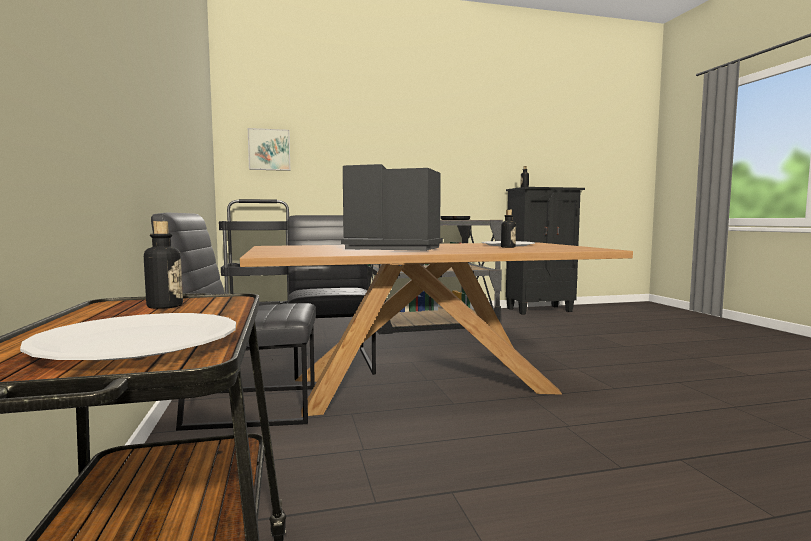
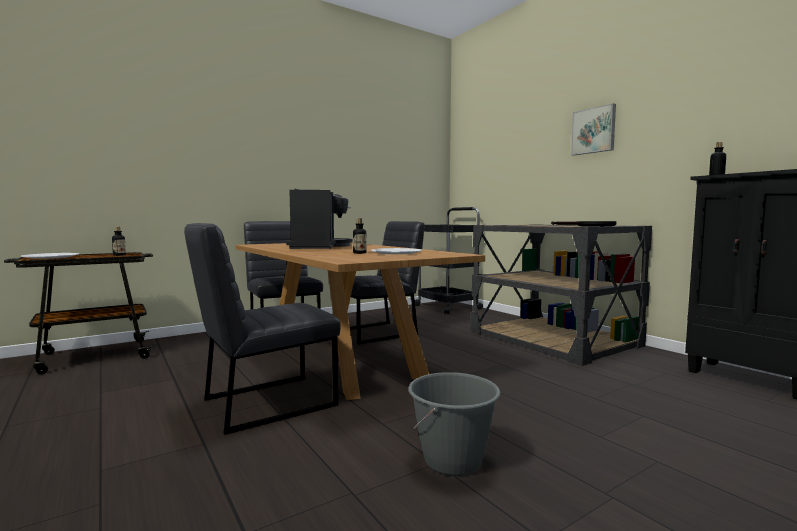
camera: 70 degrees right, 0 degrees up
picture [248,128,290,171] -> picture moved to [571,103,616,155]
none -> grey chair [184,223,341,435]
none -> grey bucket [408,372,500,476]

